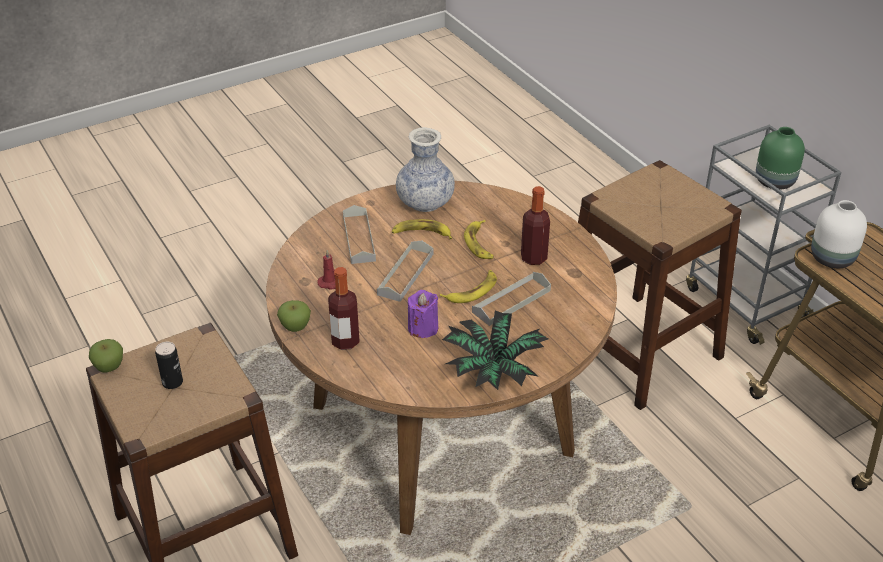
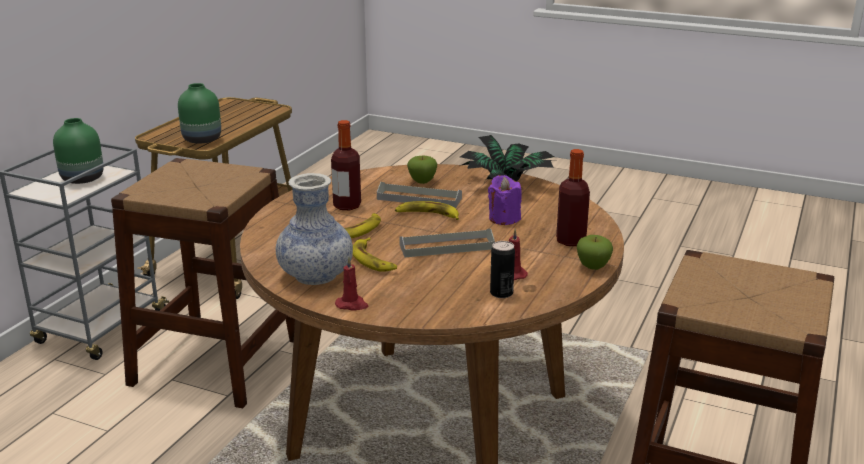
camera: 125 degrees left, 15 degrees down
apple [89,339,123,372] -> apple moved to [407,156,437,184]
can [155,342,183,389] -> can moved to [490,241,515,298]
grey tray [343,205,376,264] -> none
white vase [811,200,867,268] -> green vase [178,83,221,144]
none -> red candle [335,257,368,311]

